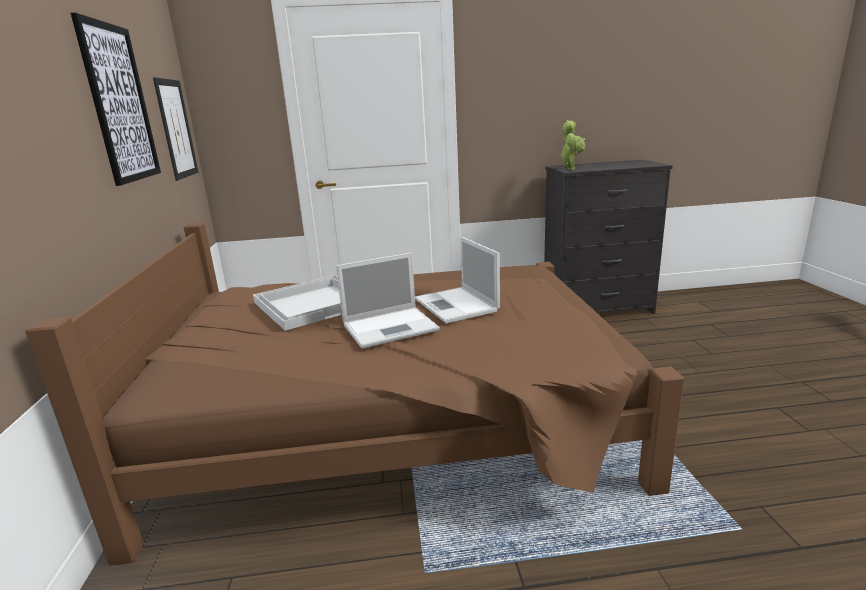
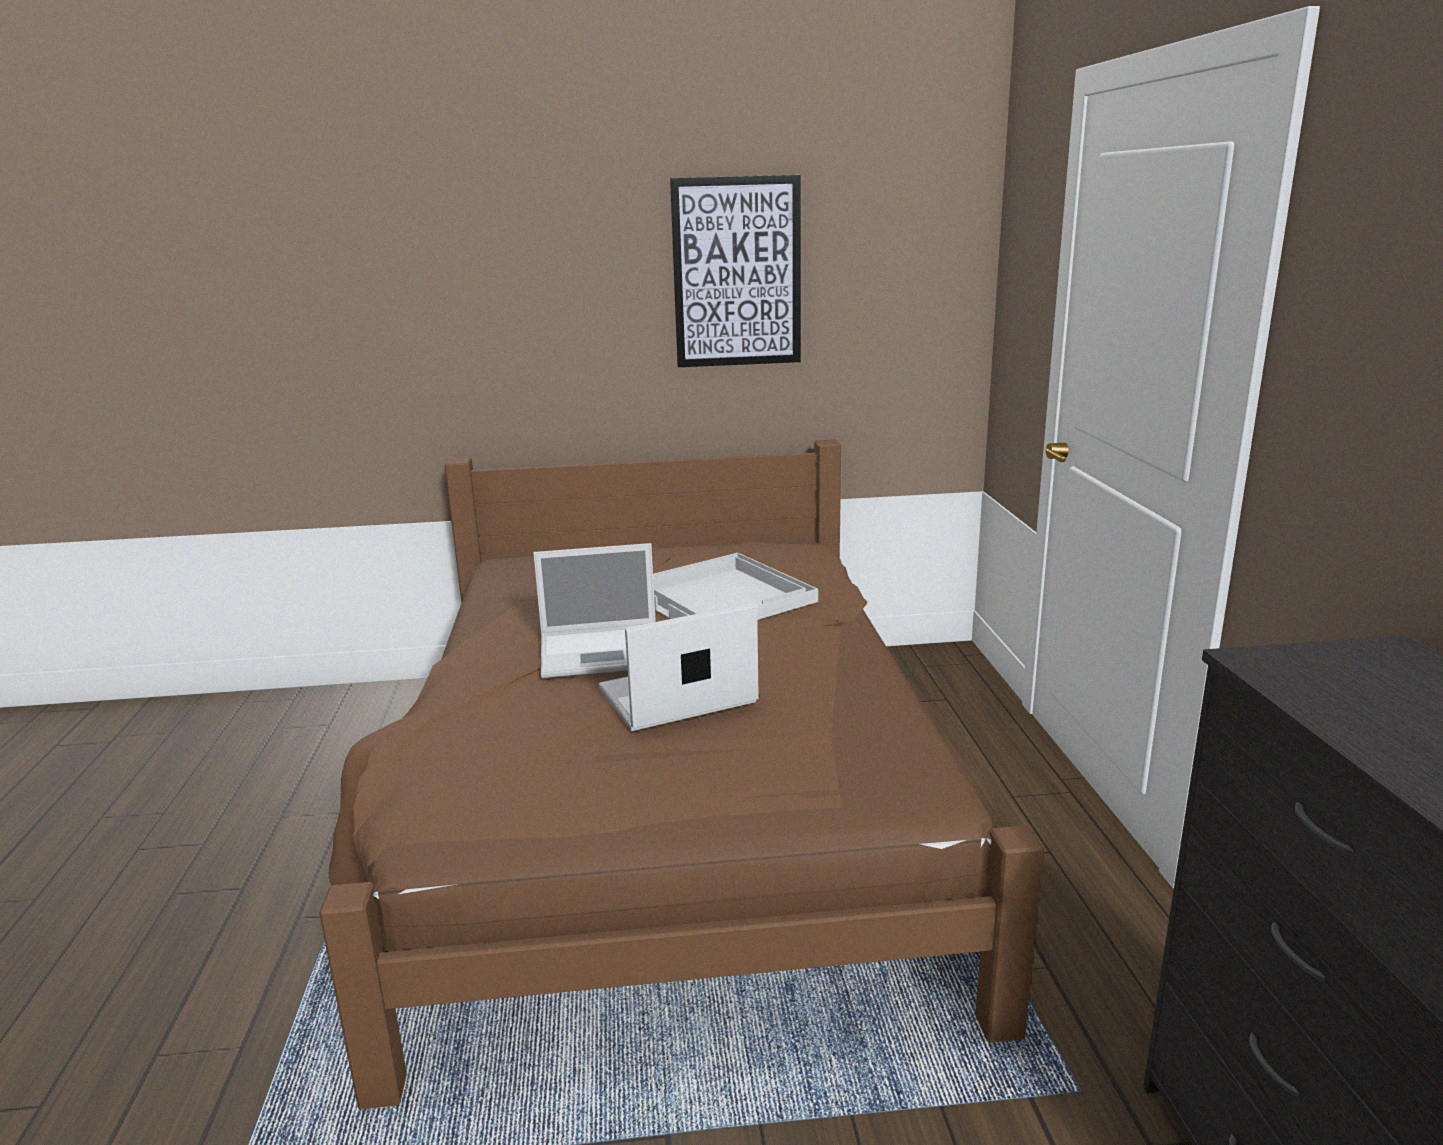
camera: 90 degrees right, 0 degrees up
picture [153,77,198,181] -> none
laptop [336,253,440,349] -> laptop turned 75 degrees counterclockwise [533,543,656,678]
potted plant [560,120,586,170] -> none

